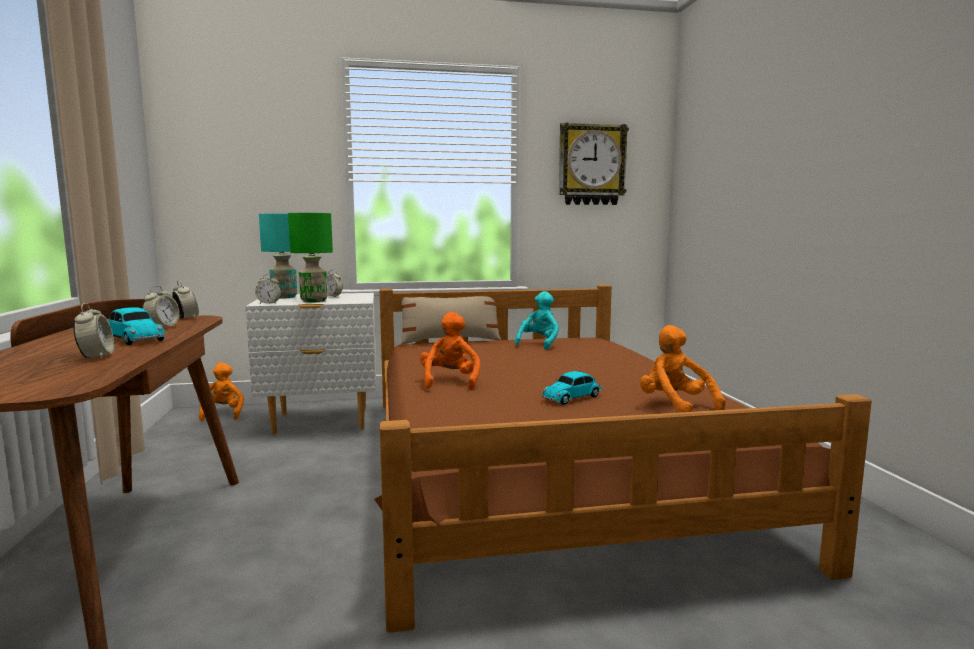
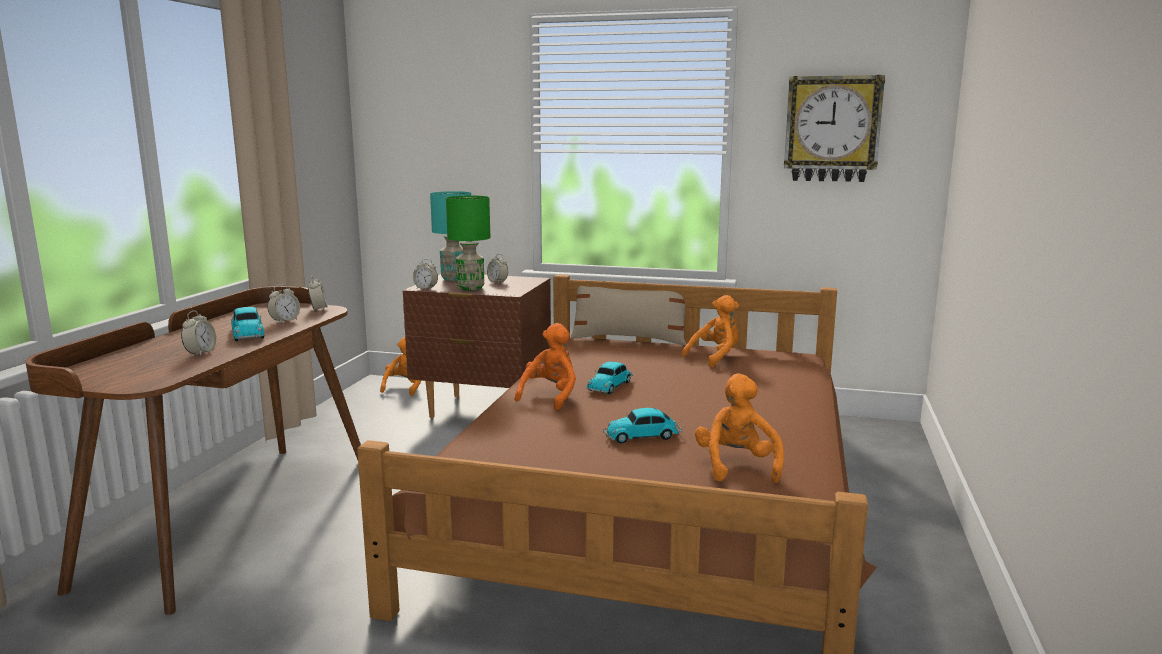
camera: 25 degrees right, 5 degrees up
white nightstand [245,293,376,435] -> brown nightstand [403,274,551,418]
turquoise plush toy [515,291,559,350] -> orange plush toy [682,295,739,367]
none -> toy car [587,362,633,394]

